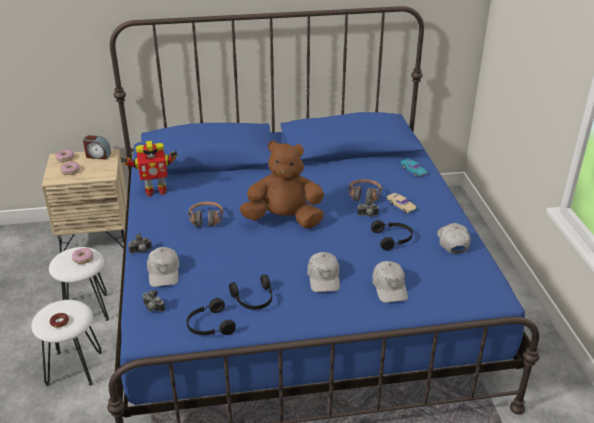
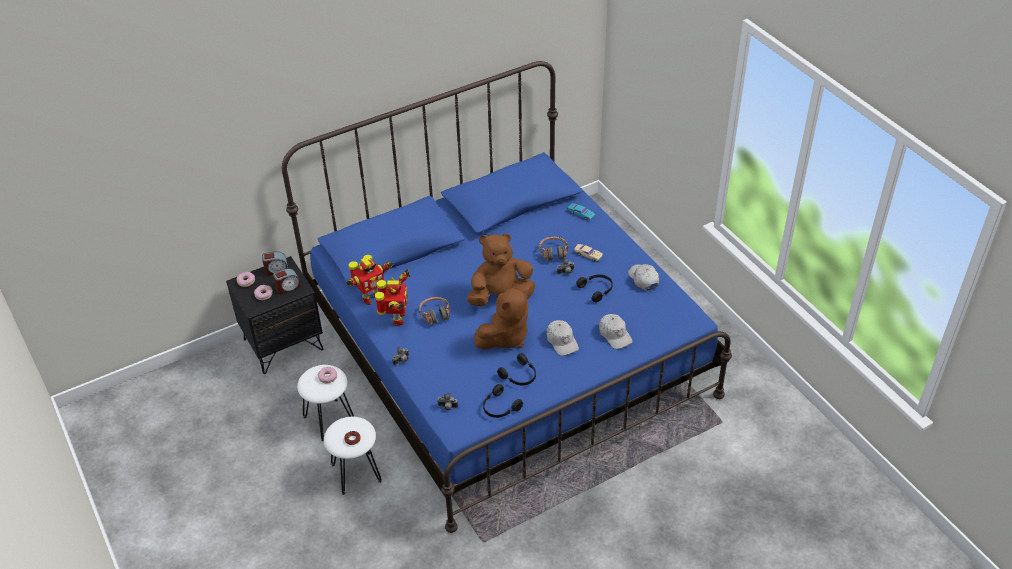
camera: 20 degrees left, 10 degrees up
beige nightstand [41,149,127,253] -> black nightstand [226,256,324,374]
white cap [147,247,179,287] -> none
none -> alarm clock [273,268,301,294]
none -> toy robot [375,269,411,326]
none -> brown plush toy [474,288,529,350]

